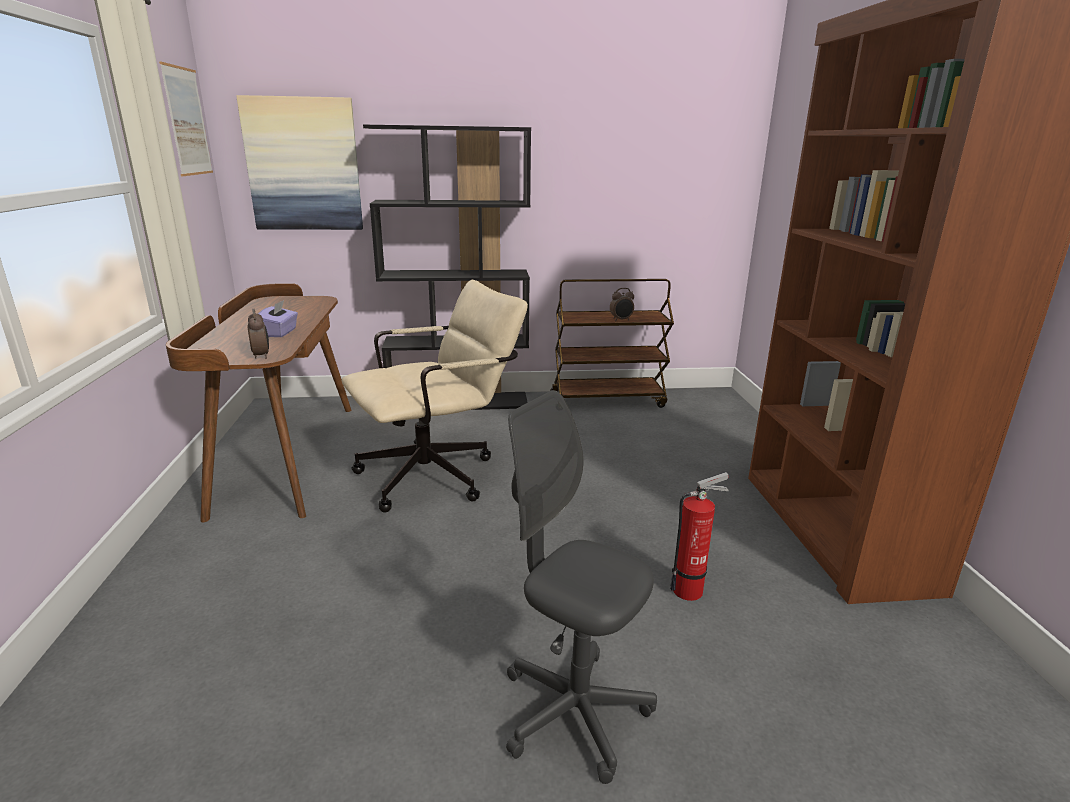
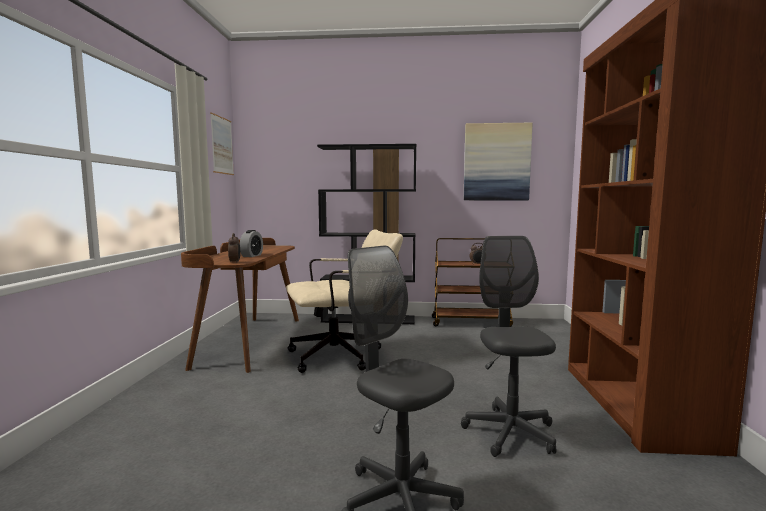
camera: 10 degrees right, 15 degrees down
picture [236,95,363,230] -> picture moved to [464,123,533,200]
purple tissue box [258,300,298,337] -> alarm clock [240,230,263,257]
fire extinguisher [670,472,729,601] -> grey office chair [461,236,556,457]

